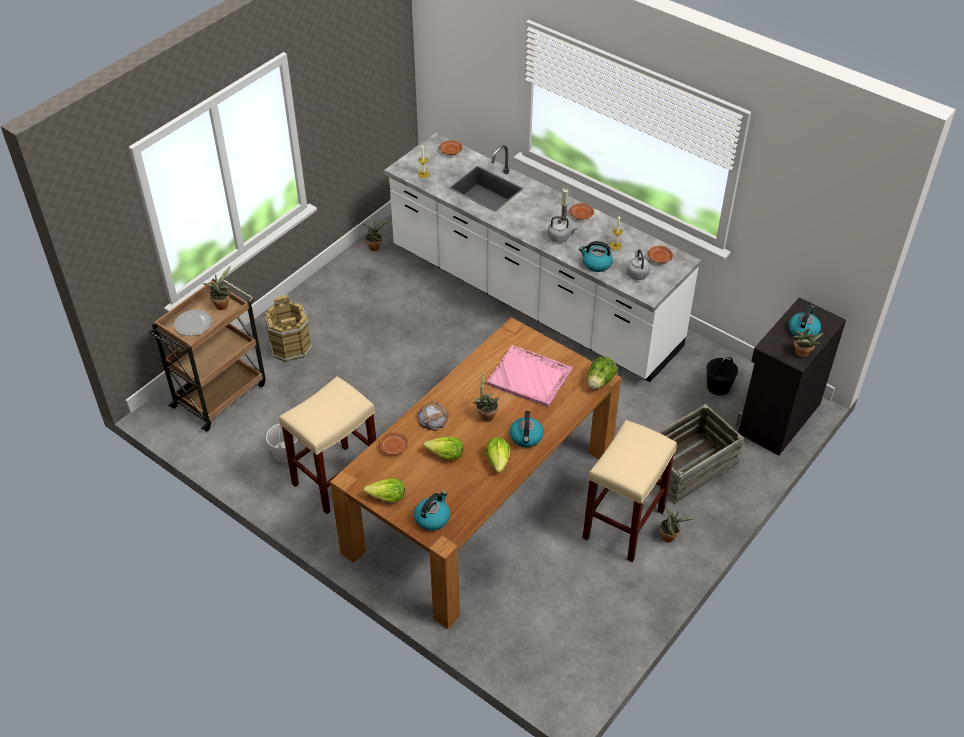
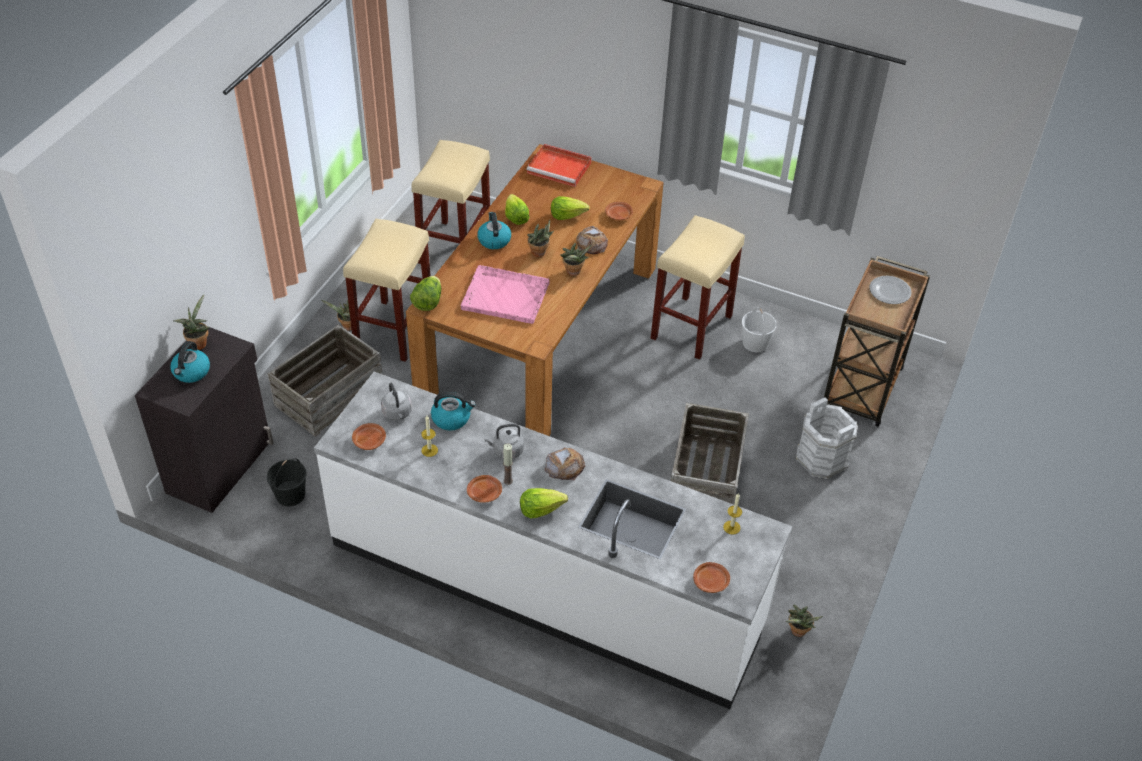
camera: 165 degrees right, 0 degrees up
potted plant [202,266,231,310] -> potted plant moved to [560,243,591,276]
brown bucket [264,295,313,362] -> white bucket [796,397,858,479]
lettuce [363,478,405,502] -> lettuce moved to [520,488,568,518]
kettle [414,491,450,531] -> red tray [526,144,592,187]
none -> beige stool [412,140,490,264]
none -> bread [545,447,585,481]
none -> crate [671,403,749,504]

